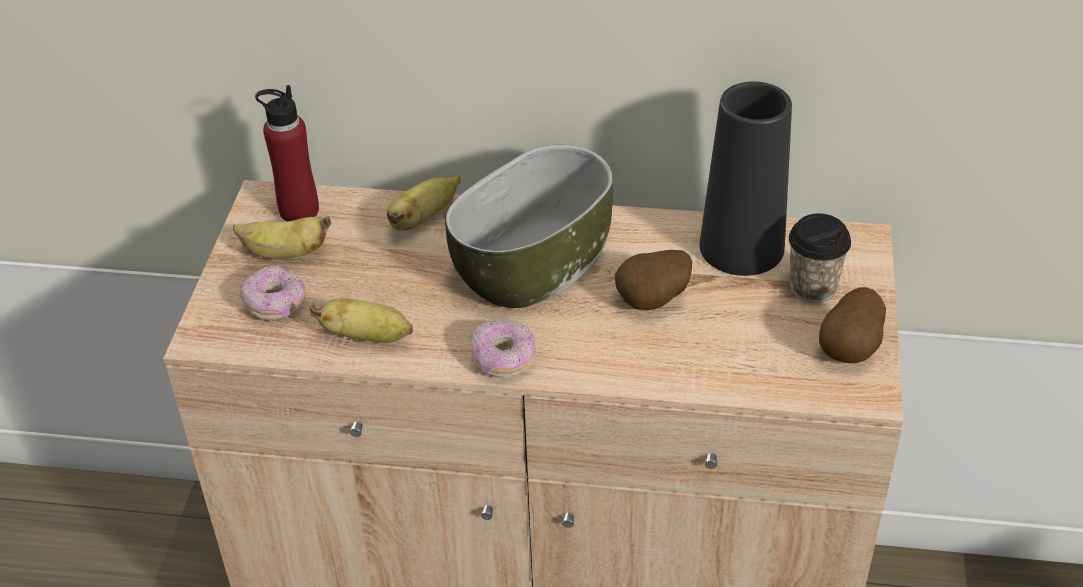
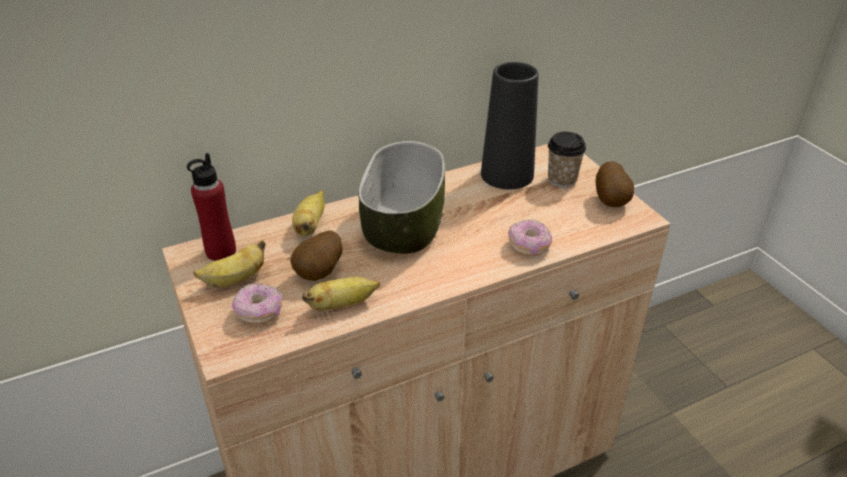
camera: 35 degrees left, 5 degrees down
donut [471,320,536,378] -> donut moved to [508,219,552,256]
potato [615,250,692,310] -> potato moved to [290,230,343,281]

